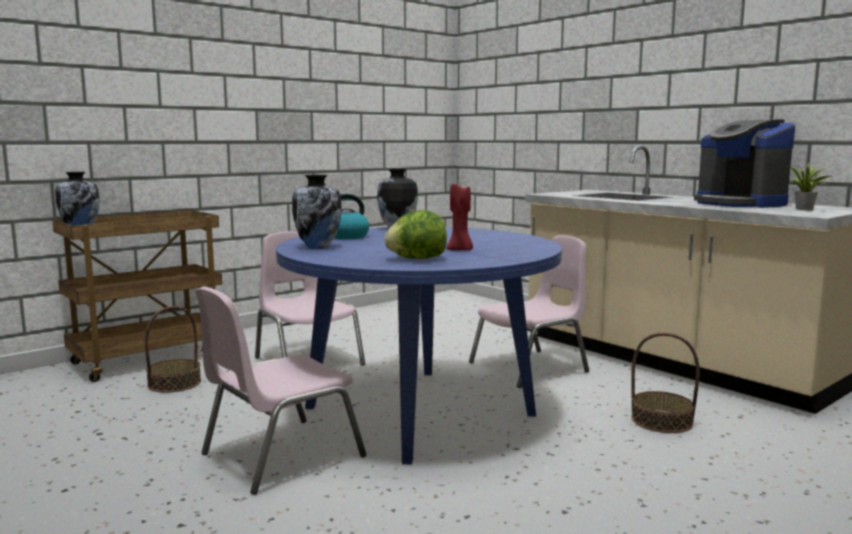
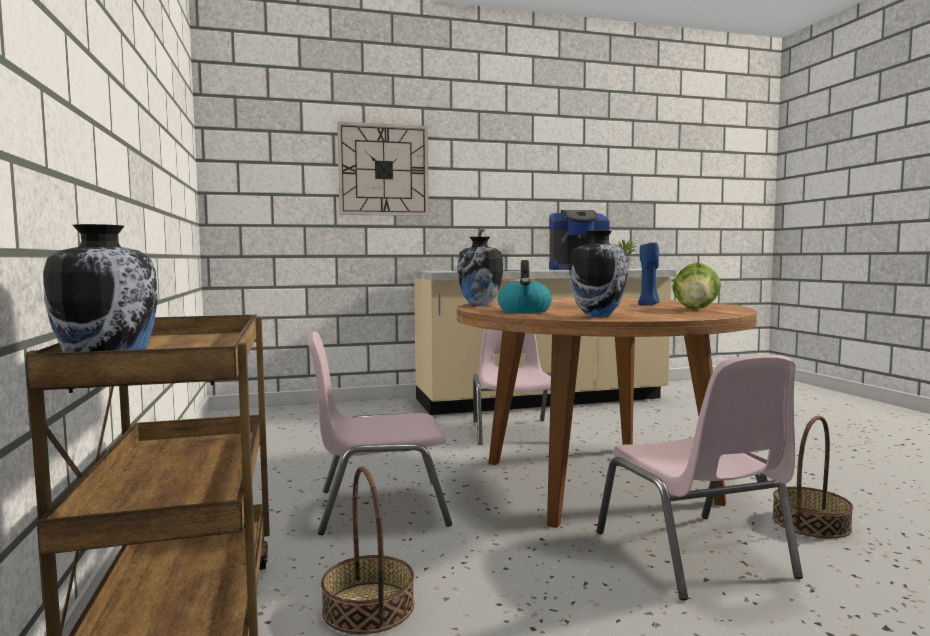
camera: 65 degrees left, 5 degrees down
blue dining table [276,227,562,465] -> brown dining table [457,298,757,528]
red candle [447,183,473,250] -> blue candle [638,242,659,305]
basket [631,333,700,433] -> basket moved to [772,416,854,538]
none -> wall clock [337,121,429,216]

